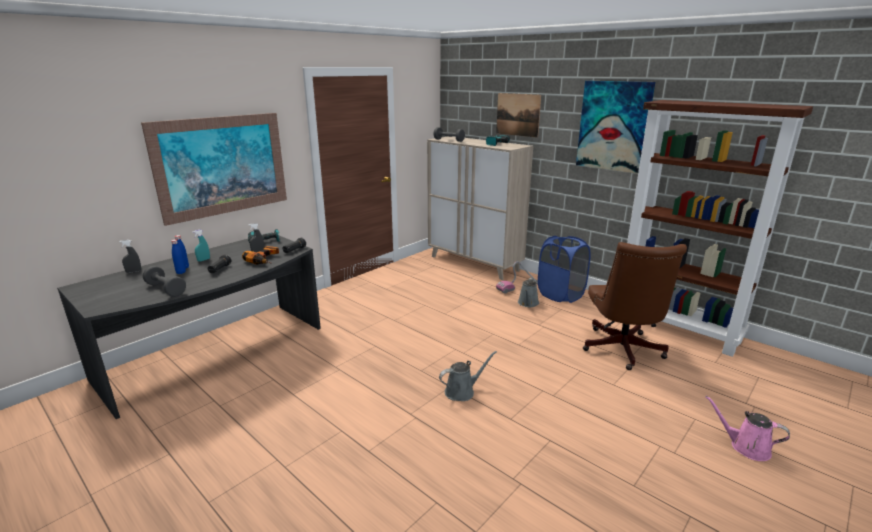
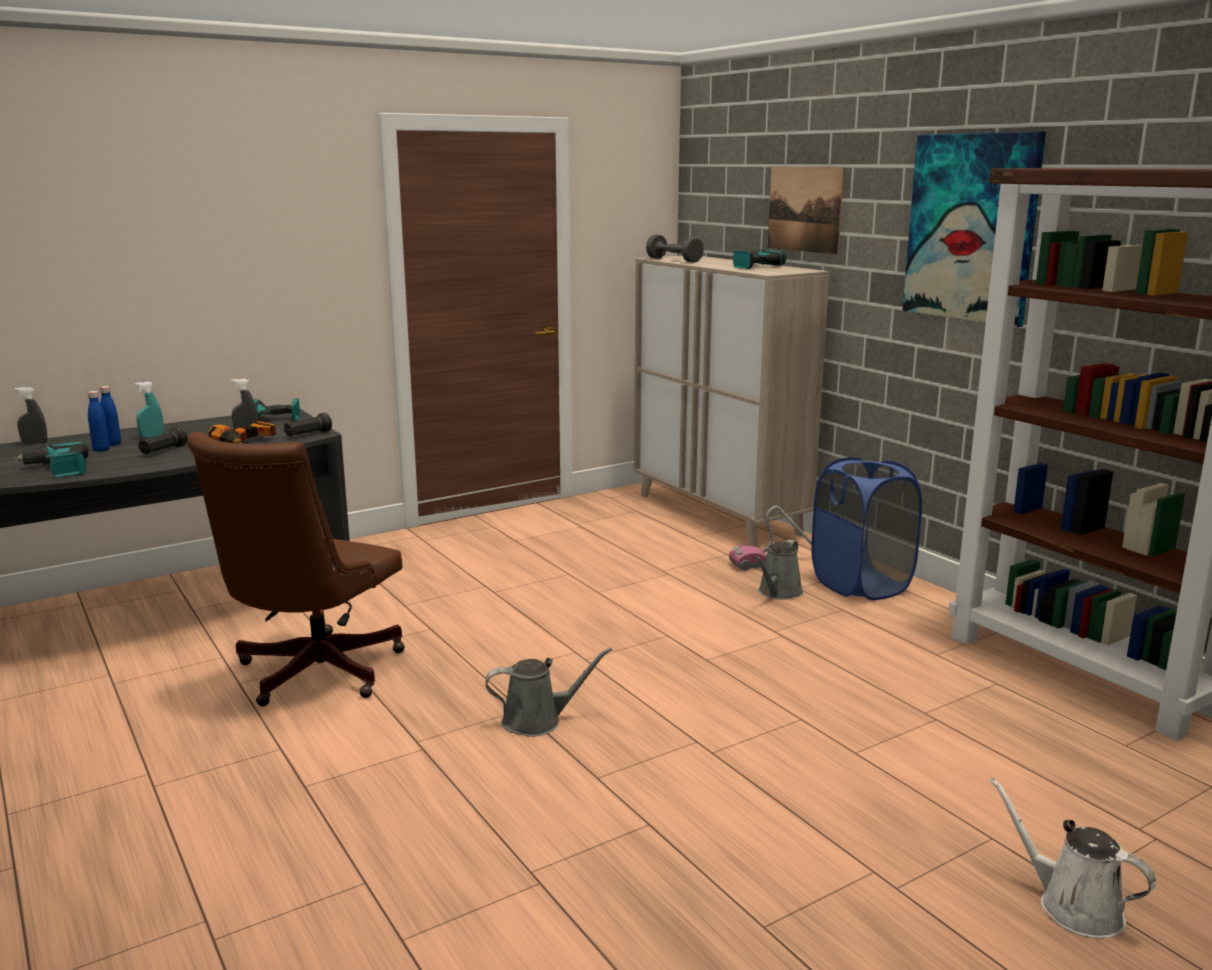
camera: 15 degrees right, 5 degrees down
picture [141,113,287,226] -> none
grey dumbbell [143,266,186,297] -> power drill [14,441,89,477]
brown office chair [583,242,687,370] -> brown office chair moved to [187,432,405,706]
pink watering can [705,396,790,461] -> white watering can [989,777,1156,938]

